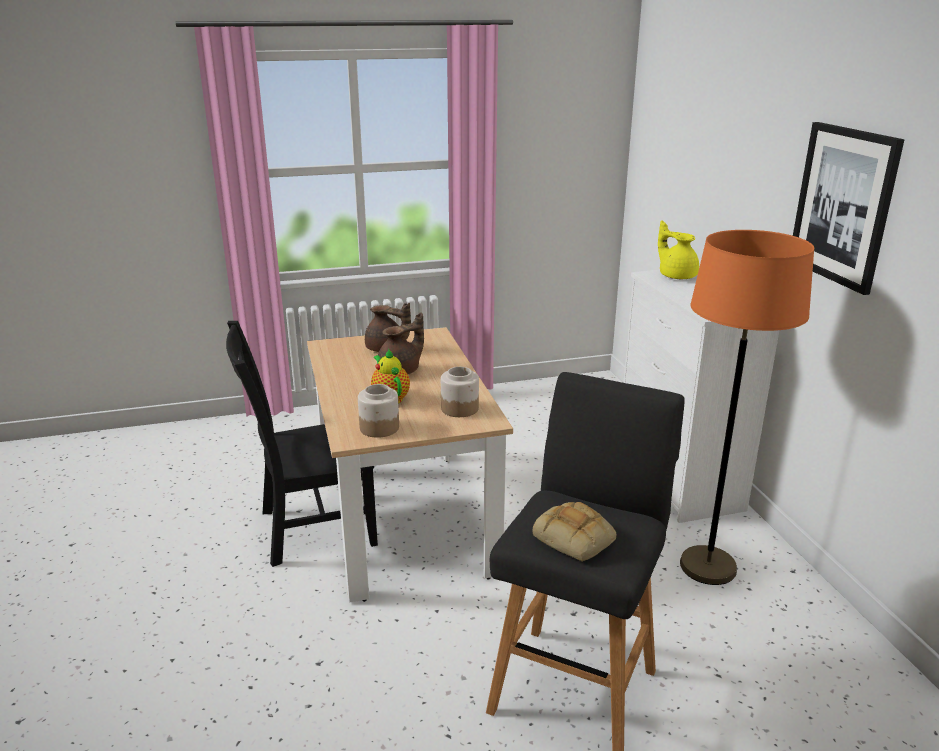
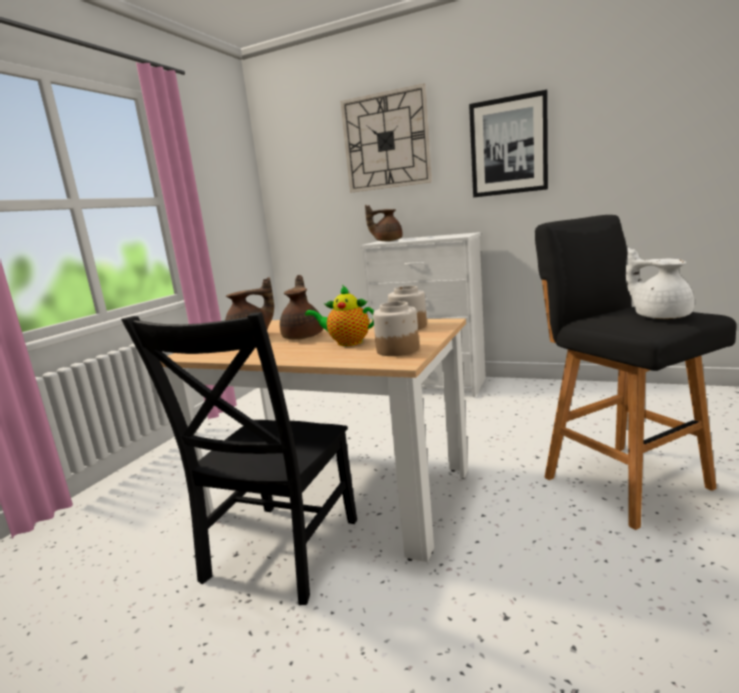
camera: 50 degrees left, 10 degrees down
bread [532,502,617,561] -> white teapot [626,248,694,319]
yellow teapot [658,220,699,279] -> brown teapot [365,205,403,241]
orange floor lamp [680,230,814,585] -> none
none -> wall clock [341,83,432,192]

